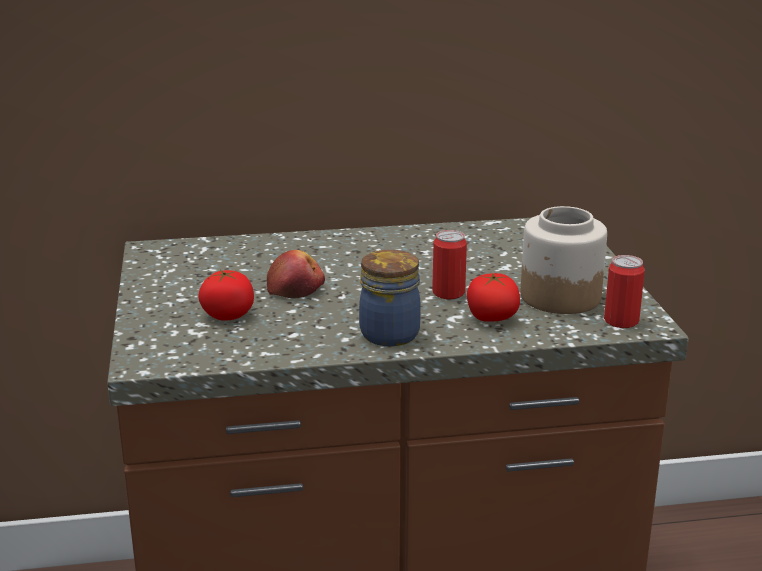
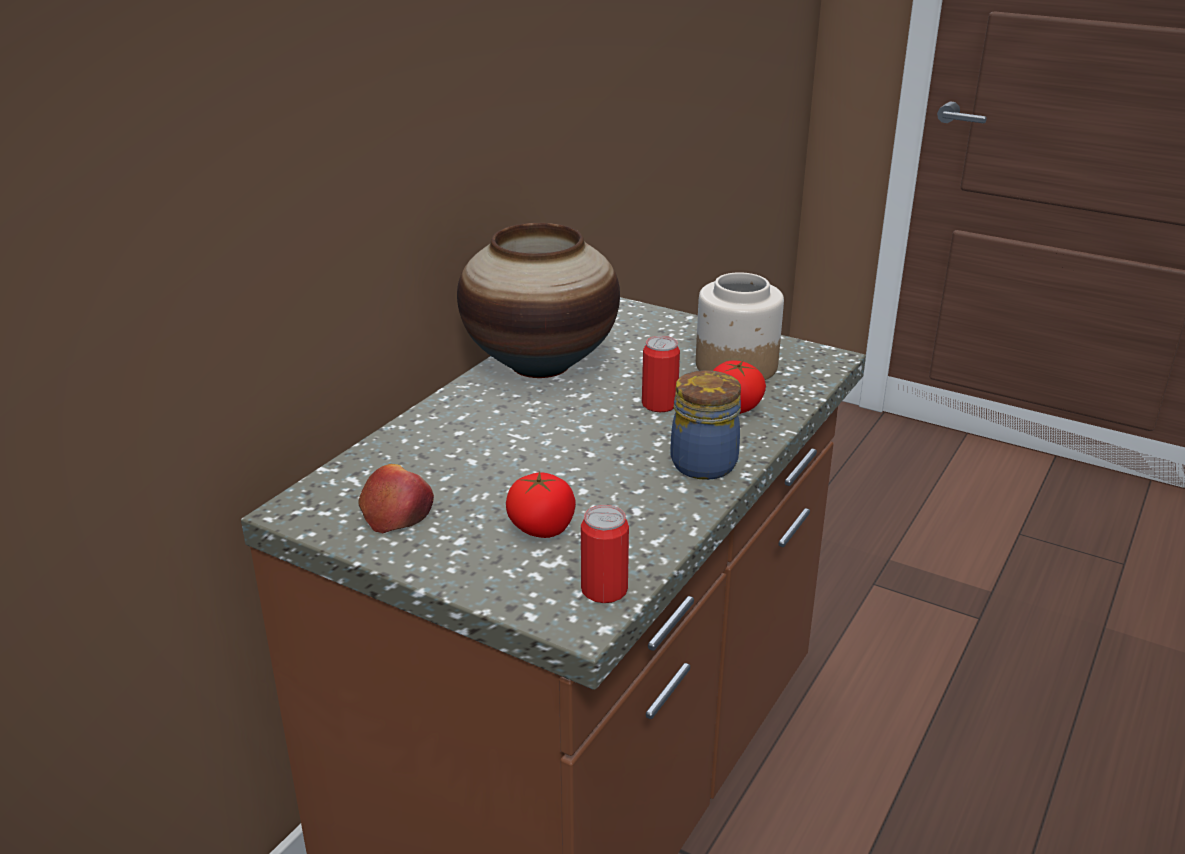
camera: 50 degrees left, 5 degrees up
apple [267,250,325,298] -> apple moved to [358,464,434,533]
can [604,255,645,328] -> can moved to [581,505,629,603]
none -> vase [457,223,620,378]

